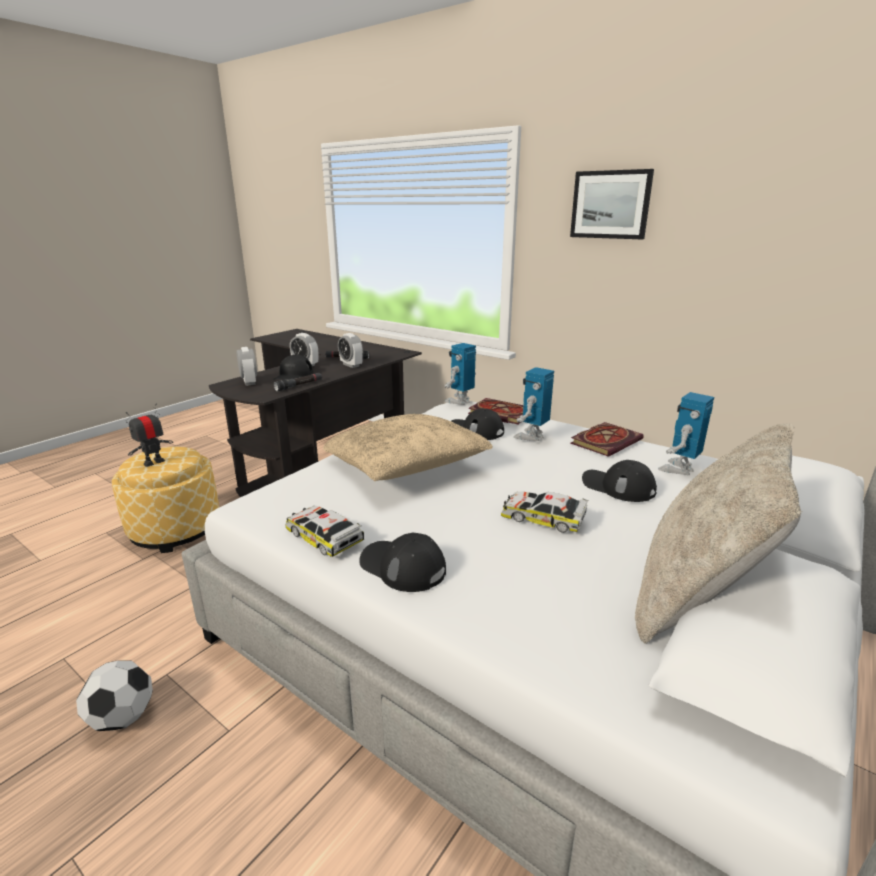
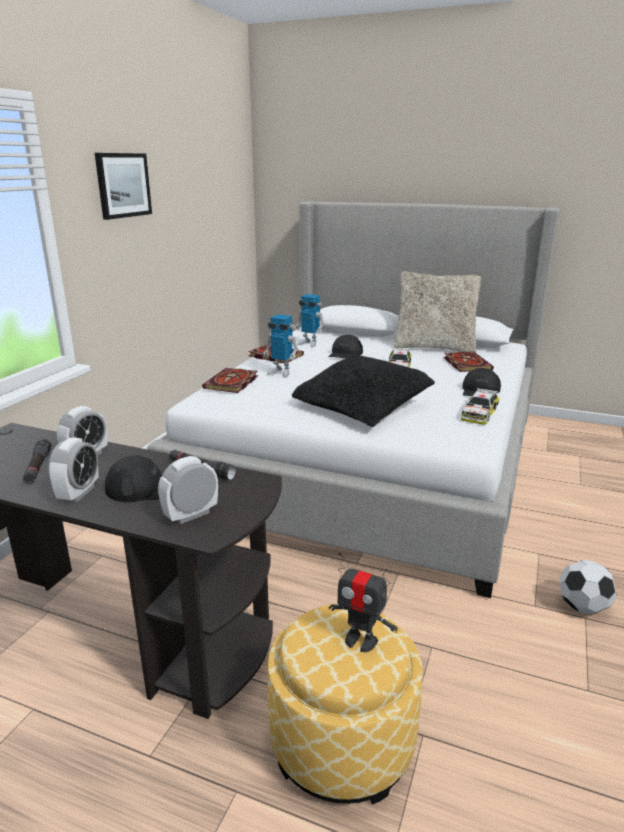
camera: 105 degrees left, 0 degrees up
beige pillow [323,414,492,481] -> black pillow [292,355,435,427]
toy robot [445,343,476,405] -> none
black cap [451,408,504,440] -> none
none -> book [444,352,494,372]

